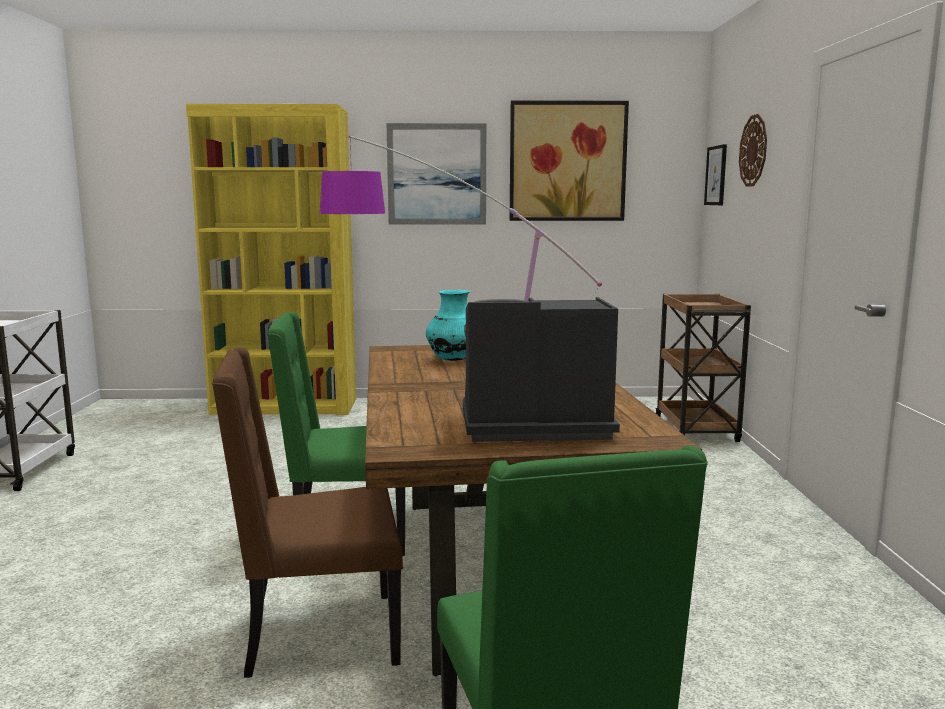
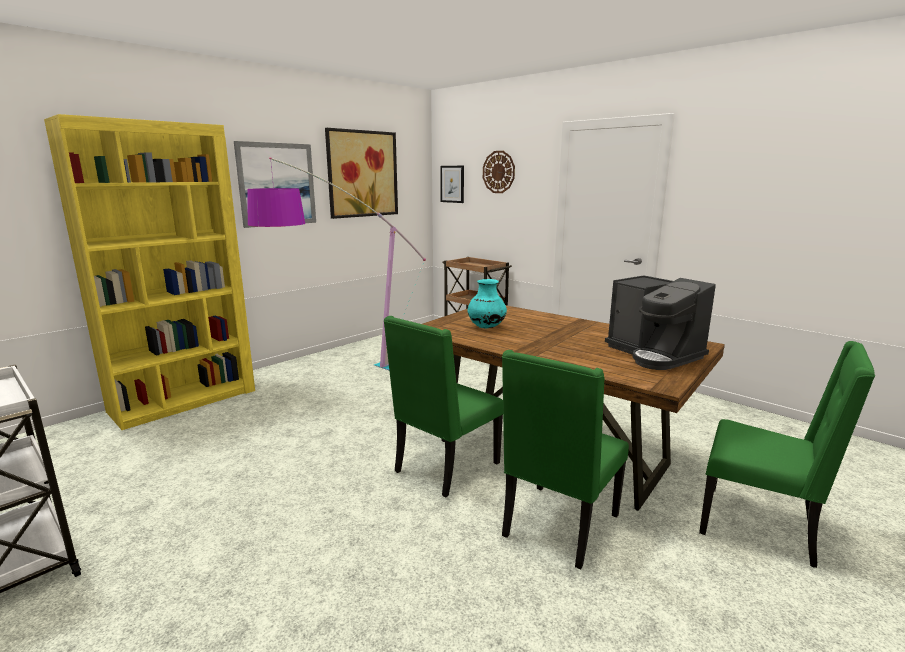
camera: 45 degrees left, 5 degrees up
brown chair [212,348,403,678] -> green chair [502,350,629,569]
coffee machine [463,297,620,442] -> coffee machine turned 75 degrees counterclockwise [605,275,716,370]

